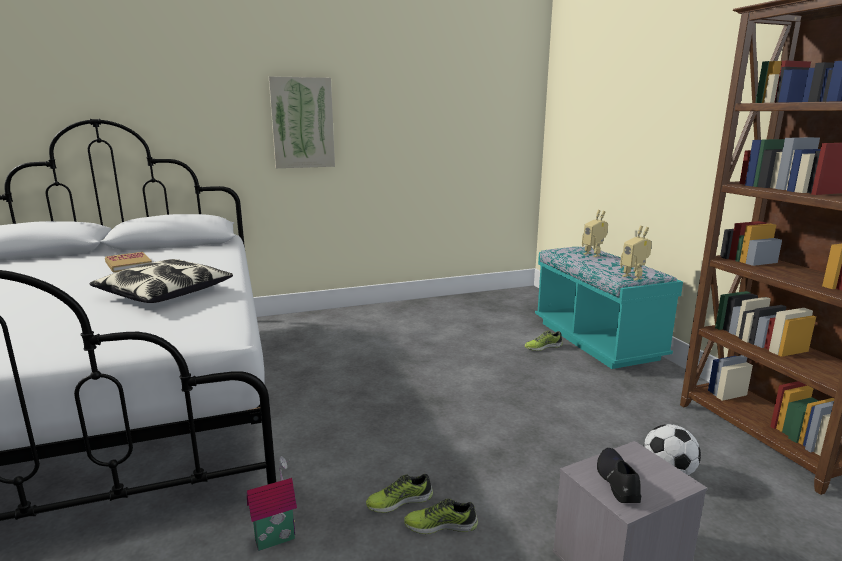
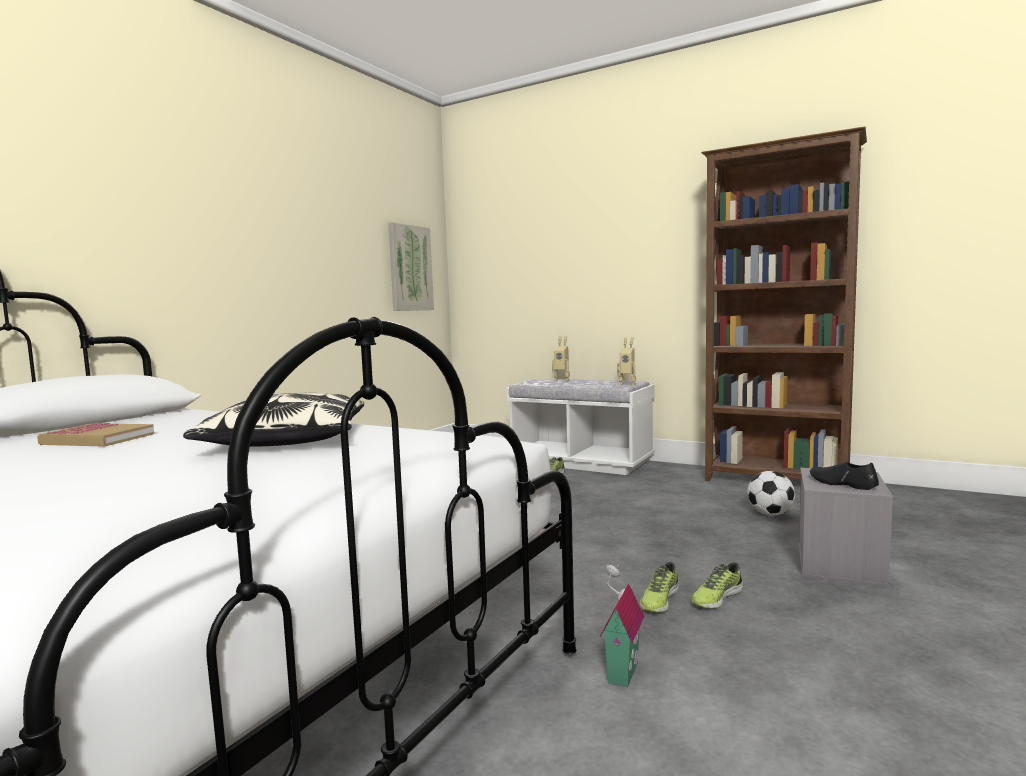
camera: 40 degrees left, 10 degrees down
picture [269,76,335,168] -> picture moved to [388,222,434,311]
turquoise bench [535,247,683,369] -> white bench [506,379,655,475]

